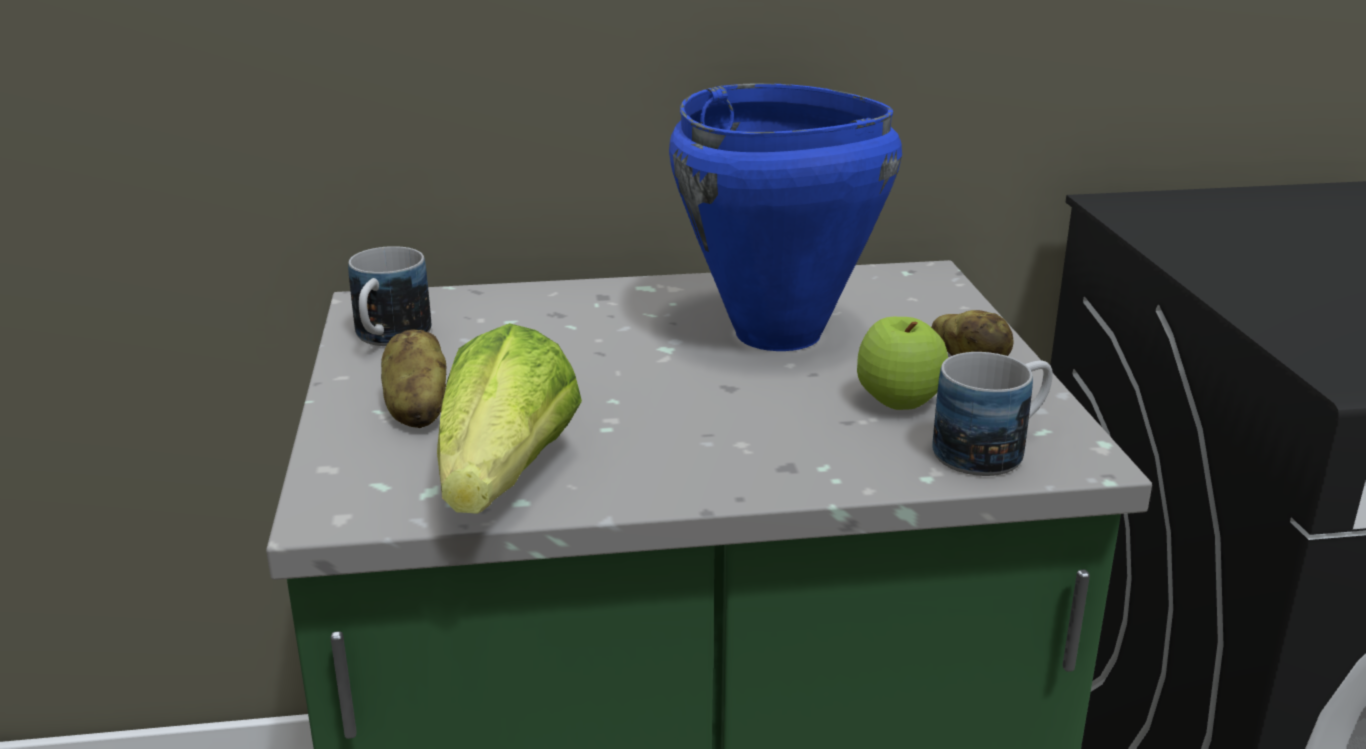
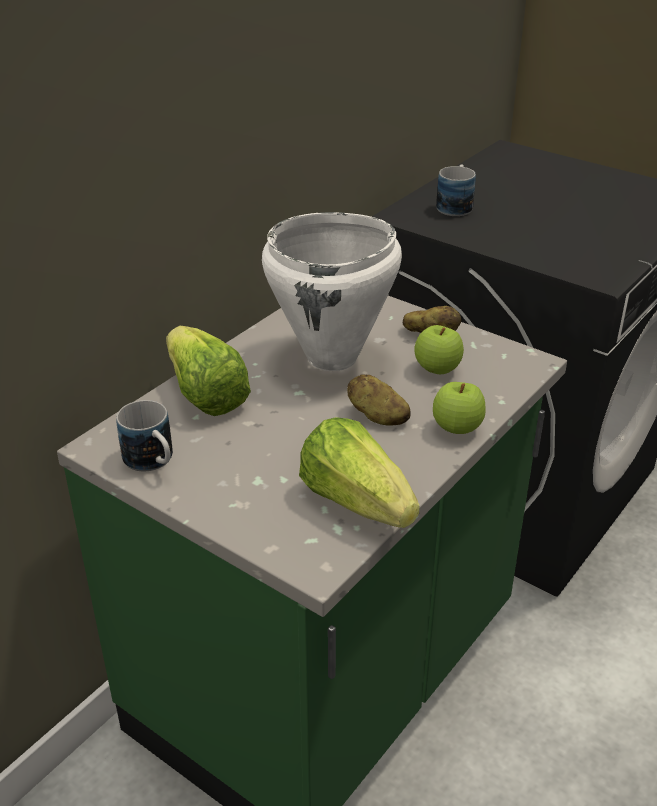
camera: 45 degrees left, 10 degrees up
potato [381,330,446,428] -> potato moved to [347,374,411,426]
blue cooking pot [669,83,902,351] -> white cooking pot [262,212,402,371]
mug [932,352,1053,476] -> mug moved to [436,164,476,216]
none -> lettuce [166,326,251,416]
none -> apple [433,382,486,434]

